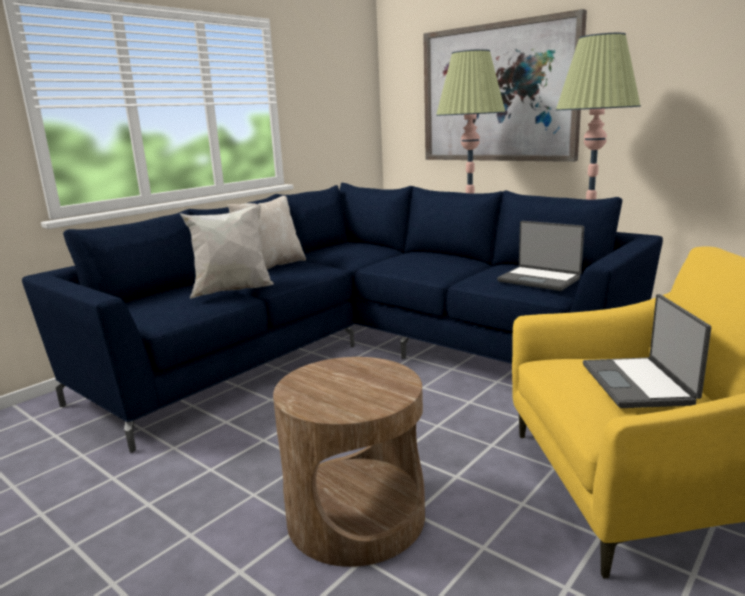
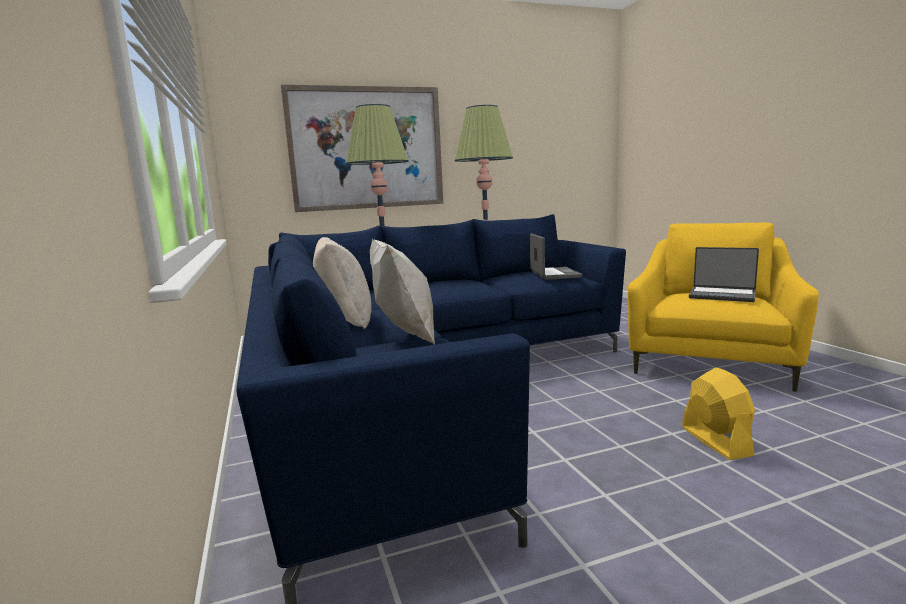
camera: 60 degrees left, 5 degrees down
brown side table [273,357,425,567] -> yellow fan [682,367,755,460]
laptop [497,221,584,291] -> laptop turned 75 degrees counterclockwise [530,233,582,280]

